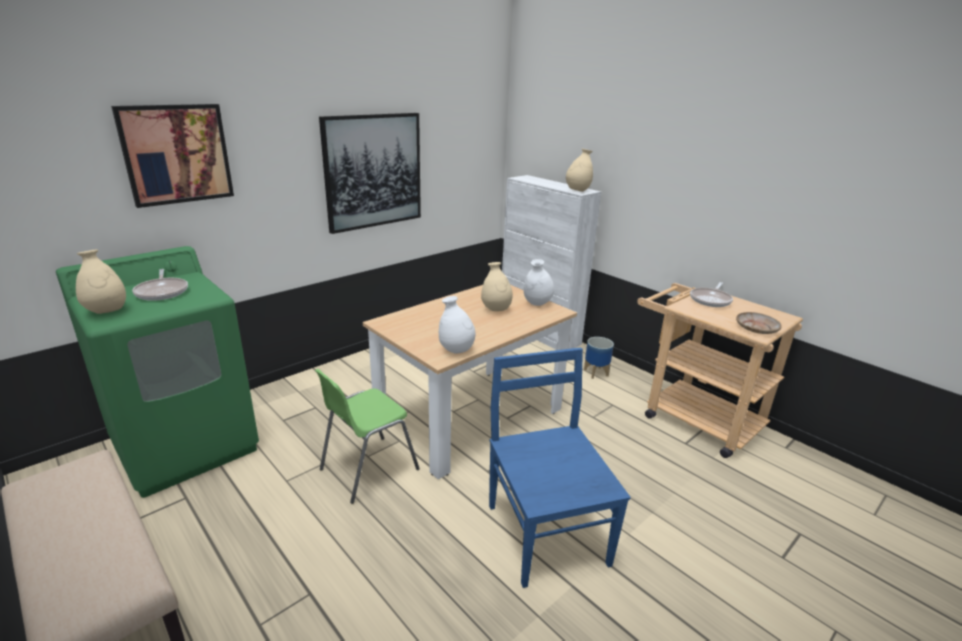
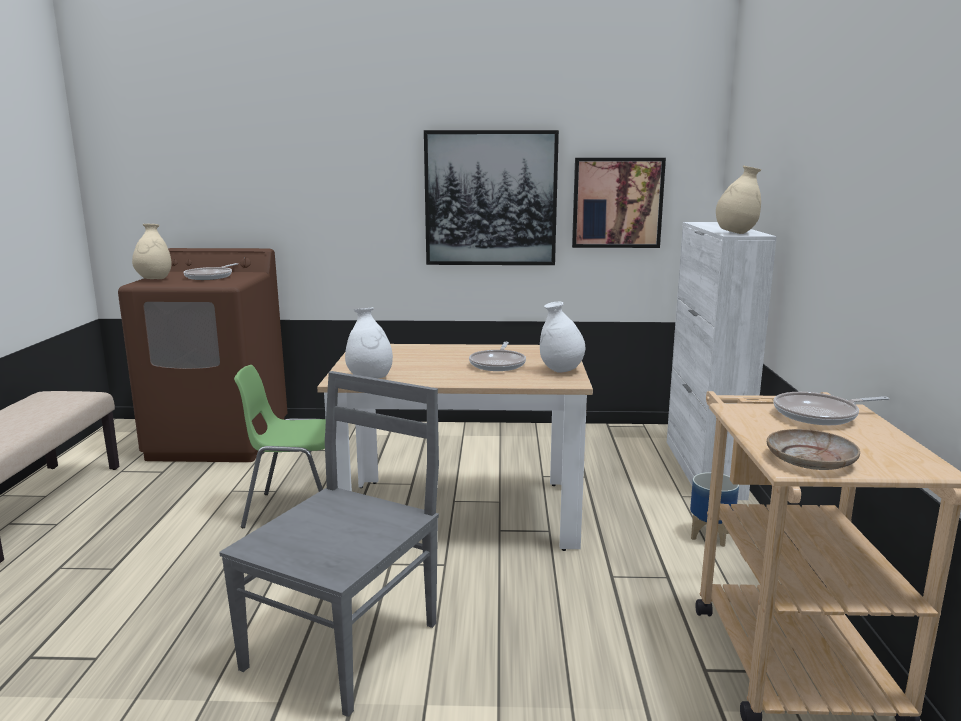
camera: 45 degrees right, 10 degrees down
green washing machine [56,246,259,498] -> brown washing machine [118,248,288,462]
picture [111,104,234,208] -> picture moved to [572,158,666,248]
beige vase [481,262,513,311] -> frying pan [469,342,526,371]
blue chair [489,347,631,588] -> grey chair [219,371,439,717]

